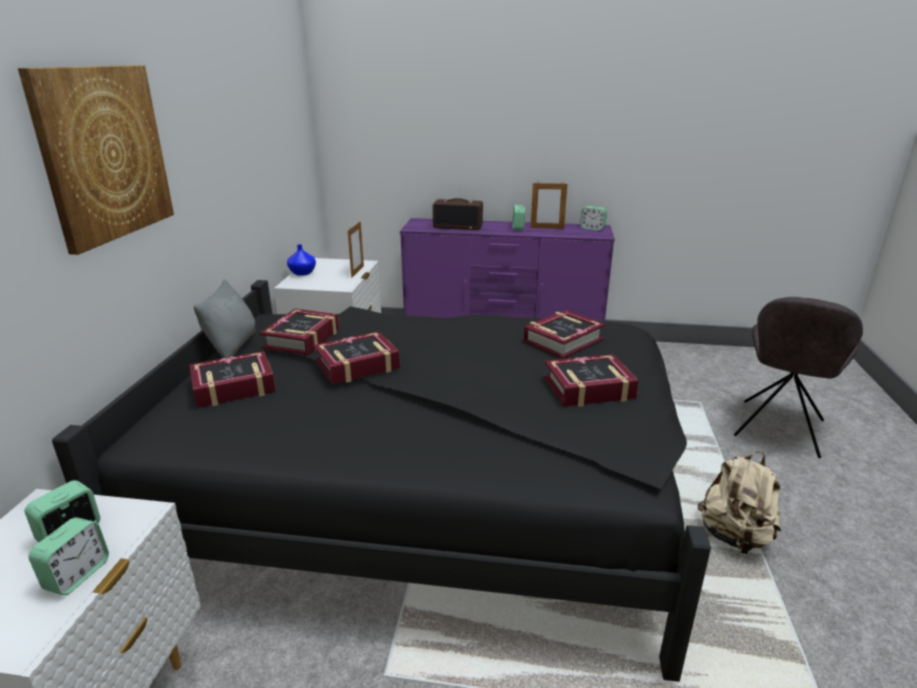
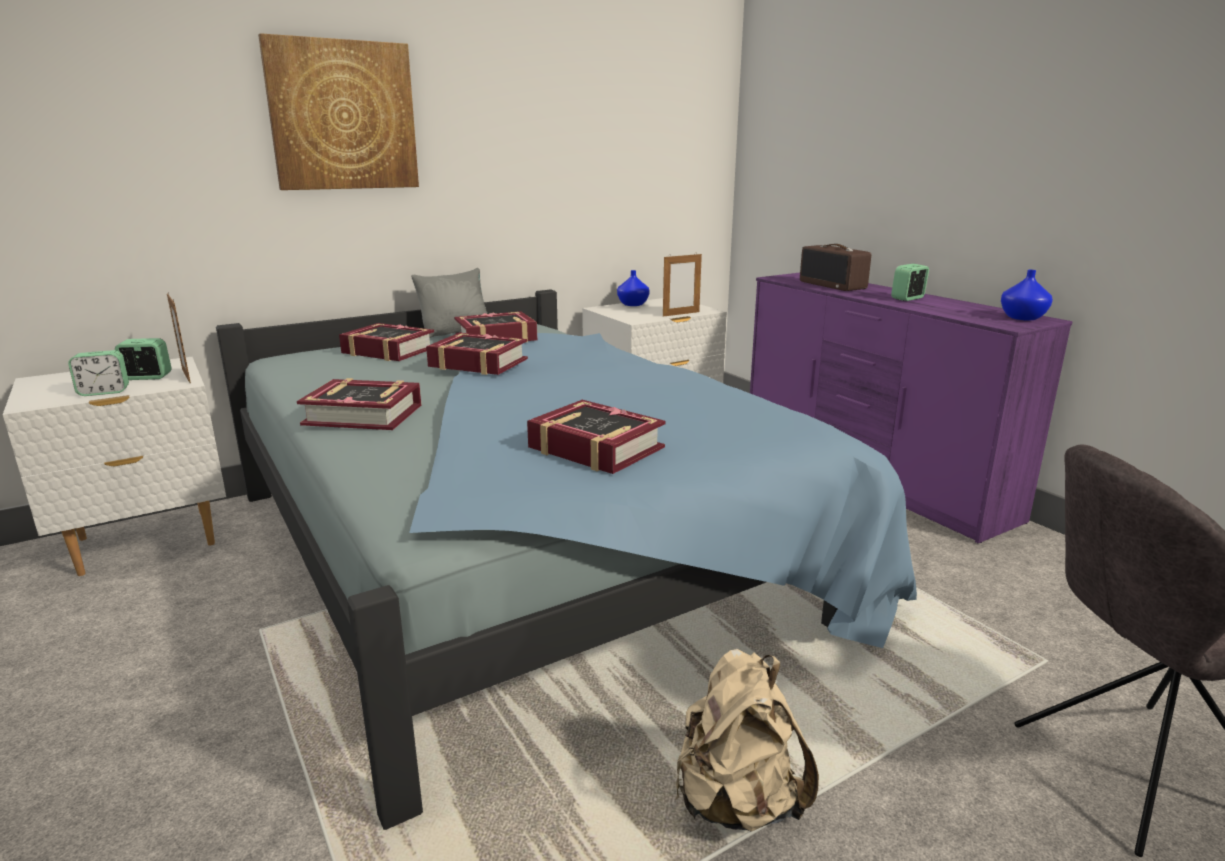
camera: 50 degrees right, 5 degrees down
black bed [52,280,711,682] -> blue bed [216,289,917,830]
book [524,310,606,359] -> book moved to [297,378,422,430]
picture frame [531,183,567,229] -> picture frame moved to [167,292,191,383]
alarm clock [580,206,607,230] -> blue vase [1001,270,1053,320]

